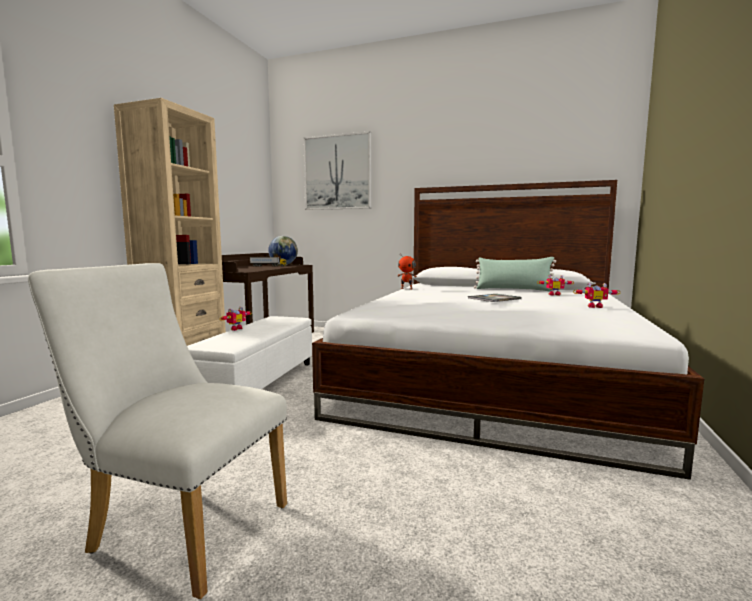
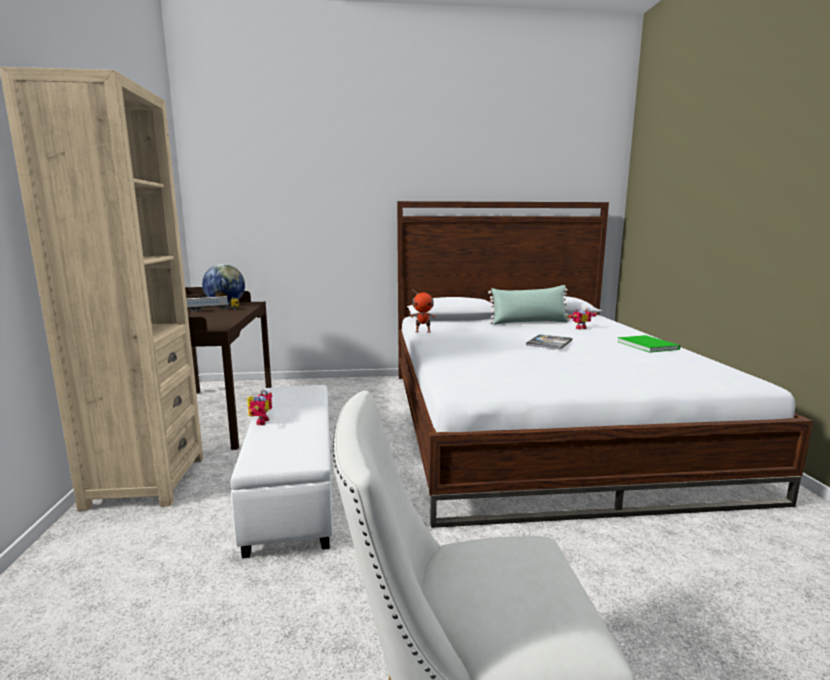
camera: 25 degrees left, 5 degrees up
picture [303,131,371,210] -> none
toy robot [573,283,620,308] -> green book [617,335,680,353]

